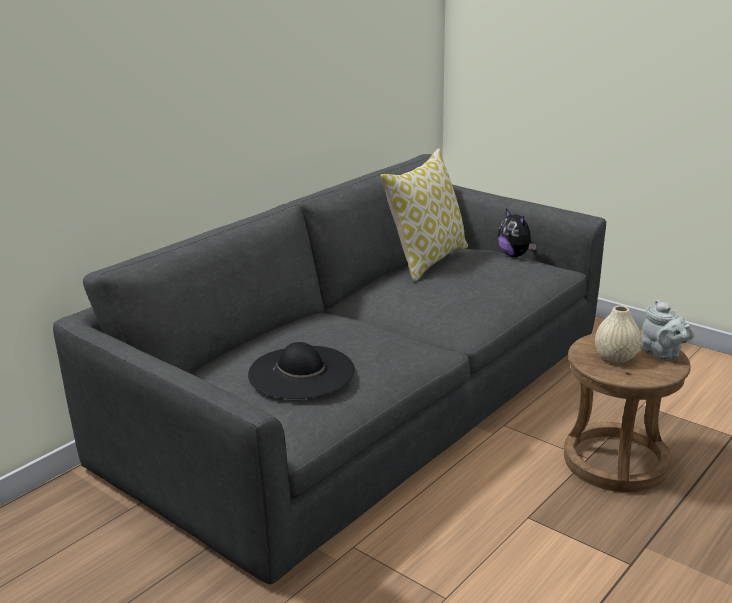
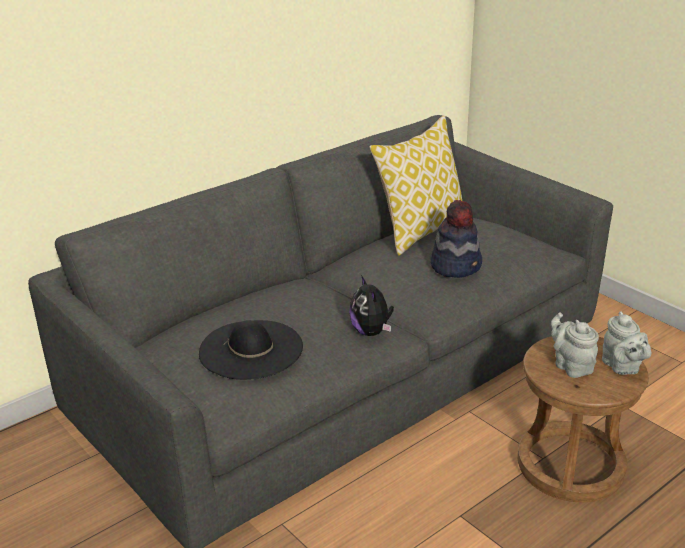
camera: 10 degrees right, 5 degrees up
plush toy [498,209,536,257] -> plush toy moved to [349,275,394,336]
beige vase [595,305,641,363] -> grey teapot [551,312,599,378]
none -> hat [431,200,482,278]

